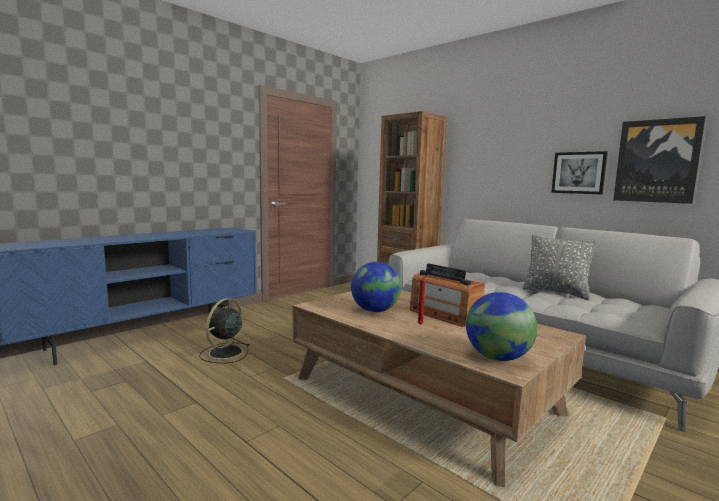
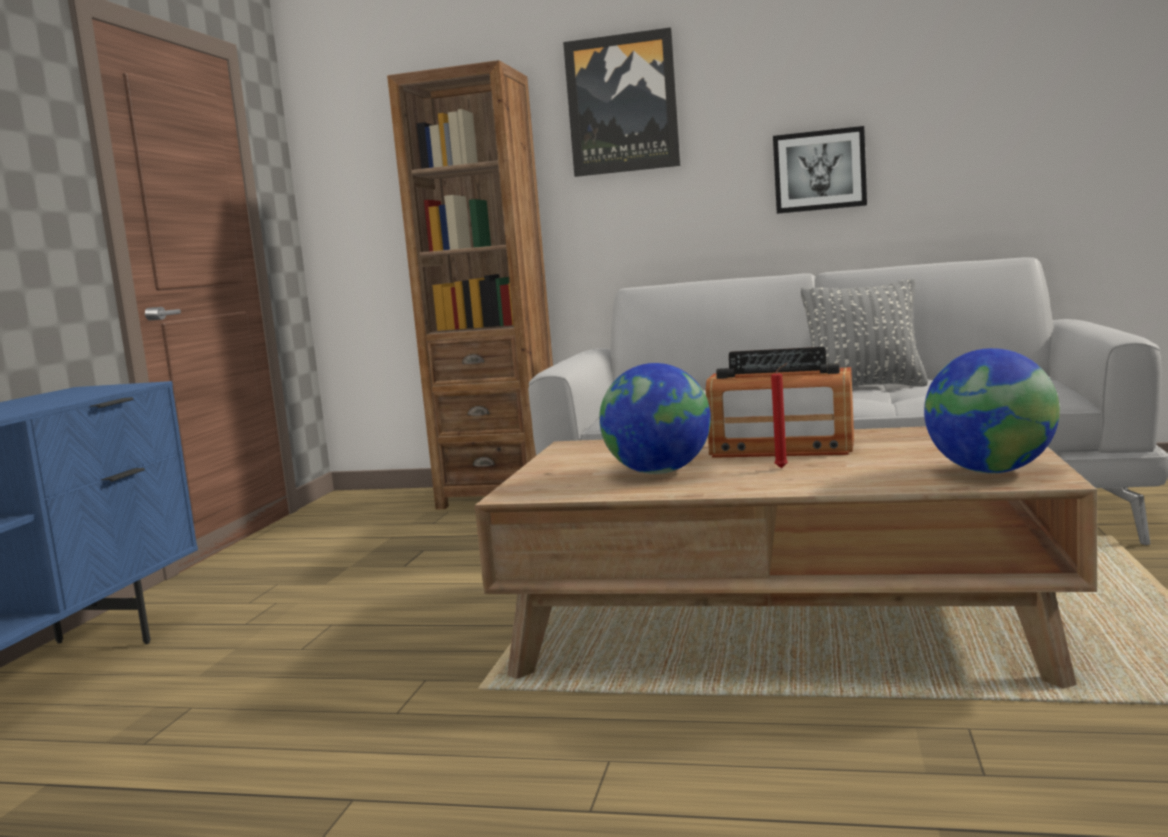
camera: 30 degrees left, 0 degrees up
black fan [199,298,249,363] -> none
picture [613,116,706,204] -> picture moved to [563,27,680,177]

